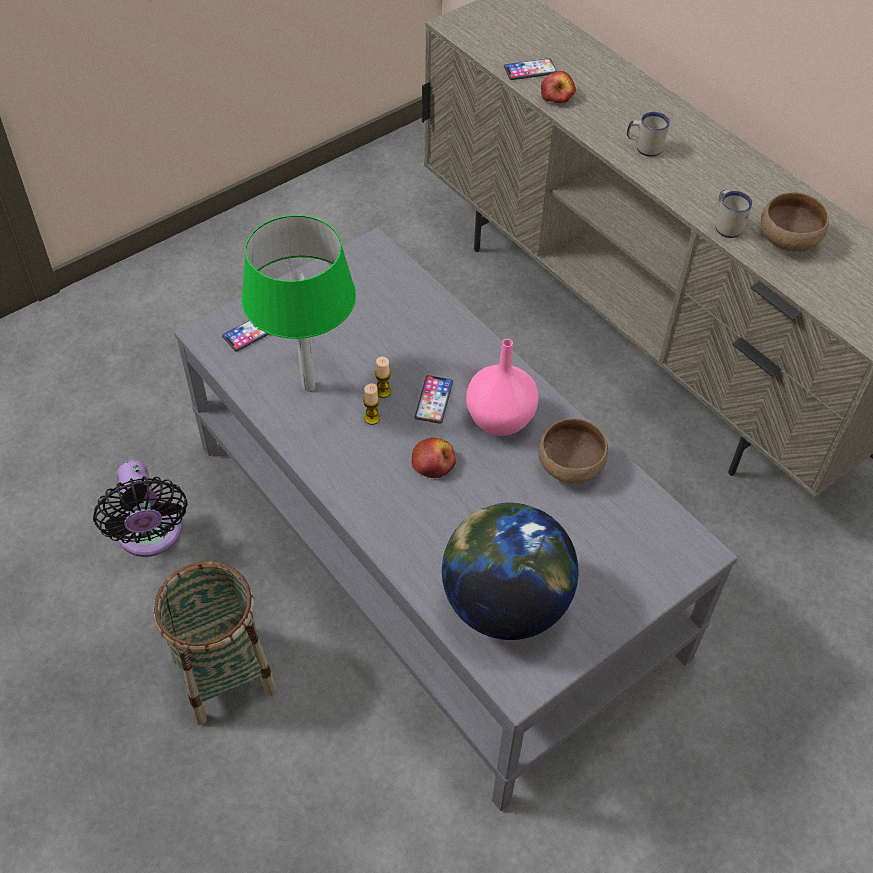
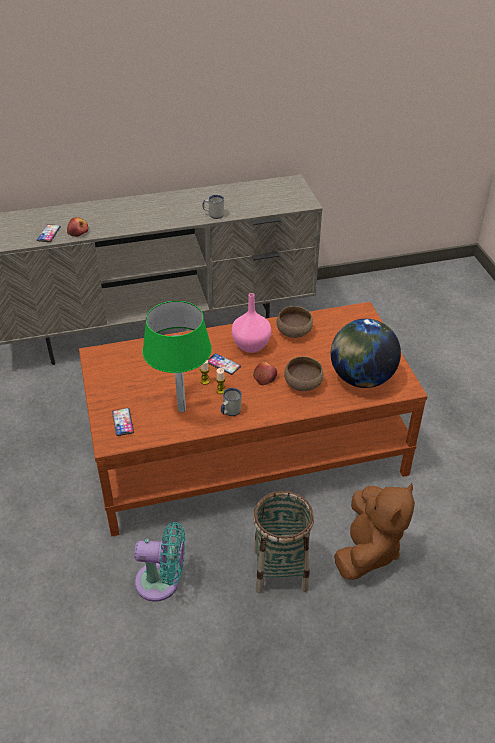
camera: 65 degrees left, 10 degrees down
black fan [93,460,188,557] -> turquoise fan [134,522,185,602]
grey coffee table [174,227,738,811] -> brown coffee table [79,302,428,536]
white mug [627,112,670,157] -> white mug moved to [221,388,242,416]
brown bowl [761,192,829,251] -> brown bowl moved to [284,356,324,391]
none -> brown plush toy [334,483,415,580]

